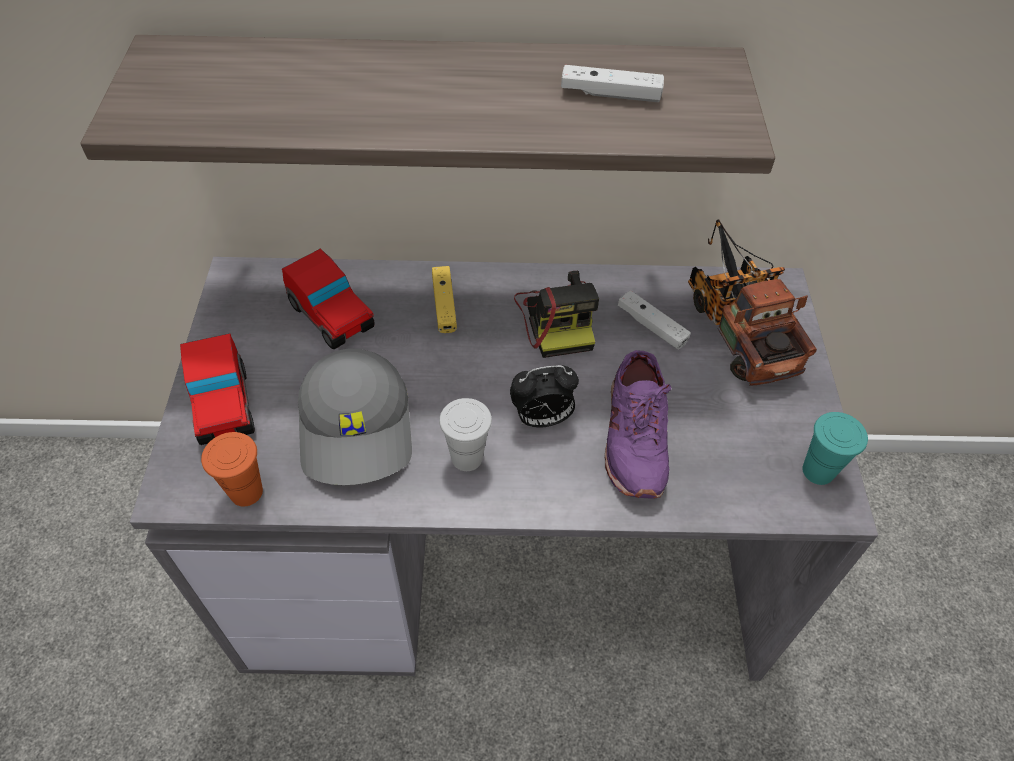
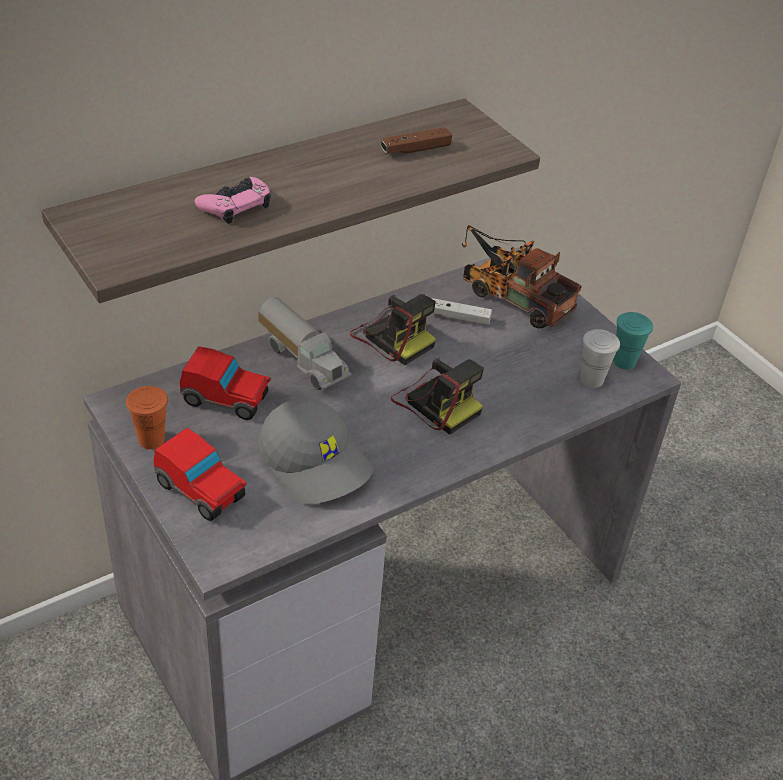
camera: 35 degrees left, 10 degrees down
orange cup [201,432,263,507] -> orange cup moved to [126,386,168,449]
yellow game controller [432,266,457,333] -> toy truck [258,297,351,390]
white cup [439,398,492,471] -> white cup moved to [580,329,620,388]
alarm clock [510,365,579,428] -> camera [391,358,484,435]
white game controller [561,65,664,102] -> brown game controller [381,127,452,154]
purple shoe [605,350,671,499] -> none
none -> pink game controller [195,177,271,224]

